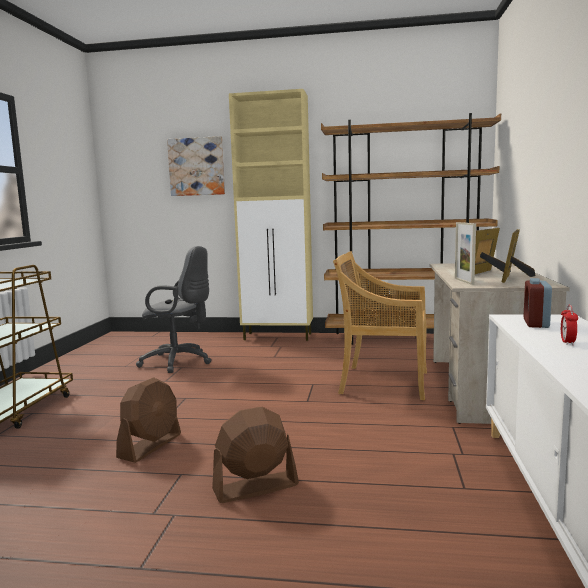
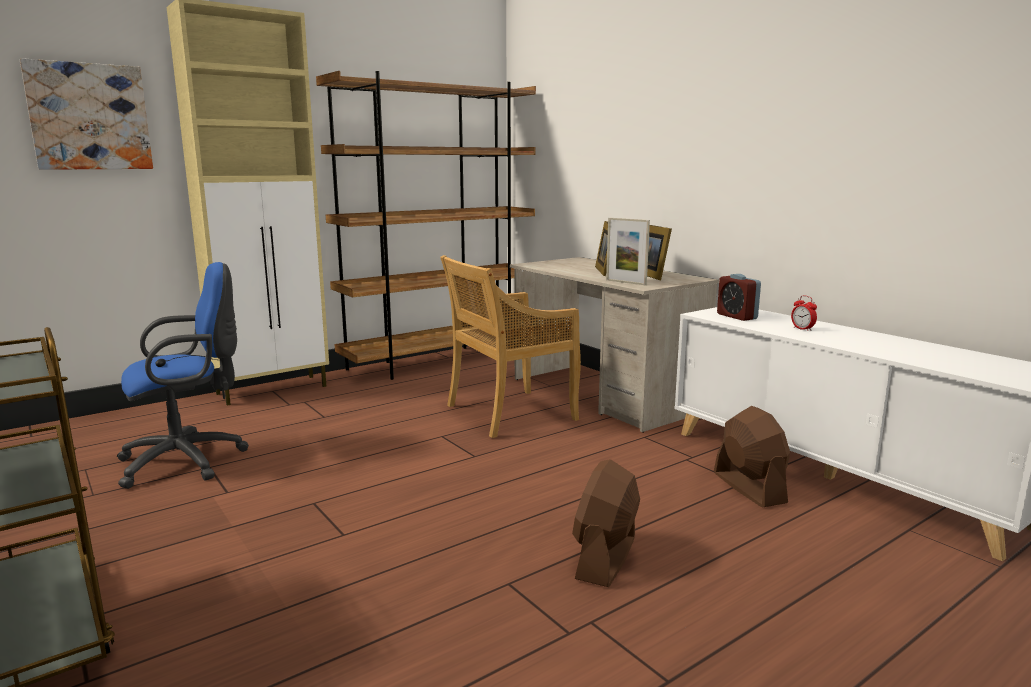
camera: 45 degrees left, 5 degrees up
brown fan [116,377,181,463] -> brown fan moved to [714,406,790,507]
grey office chair [136,246,212,373] -> blue office chair [117,262,249,489]

